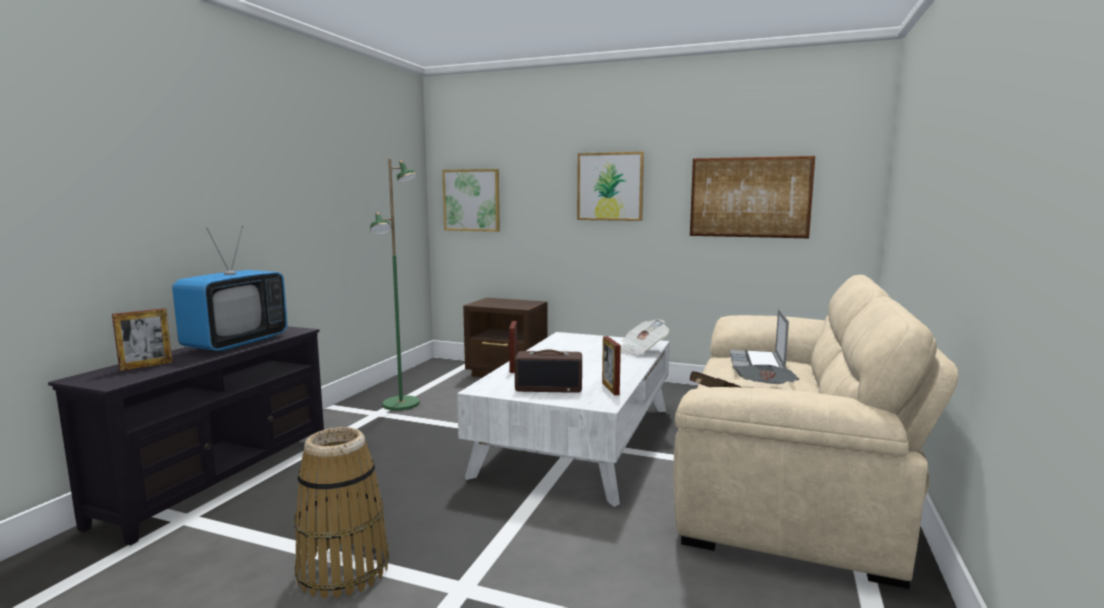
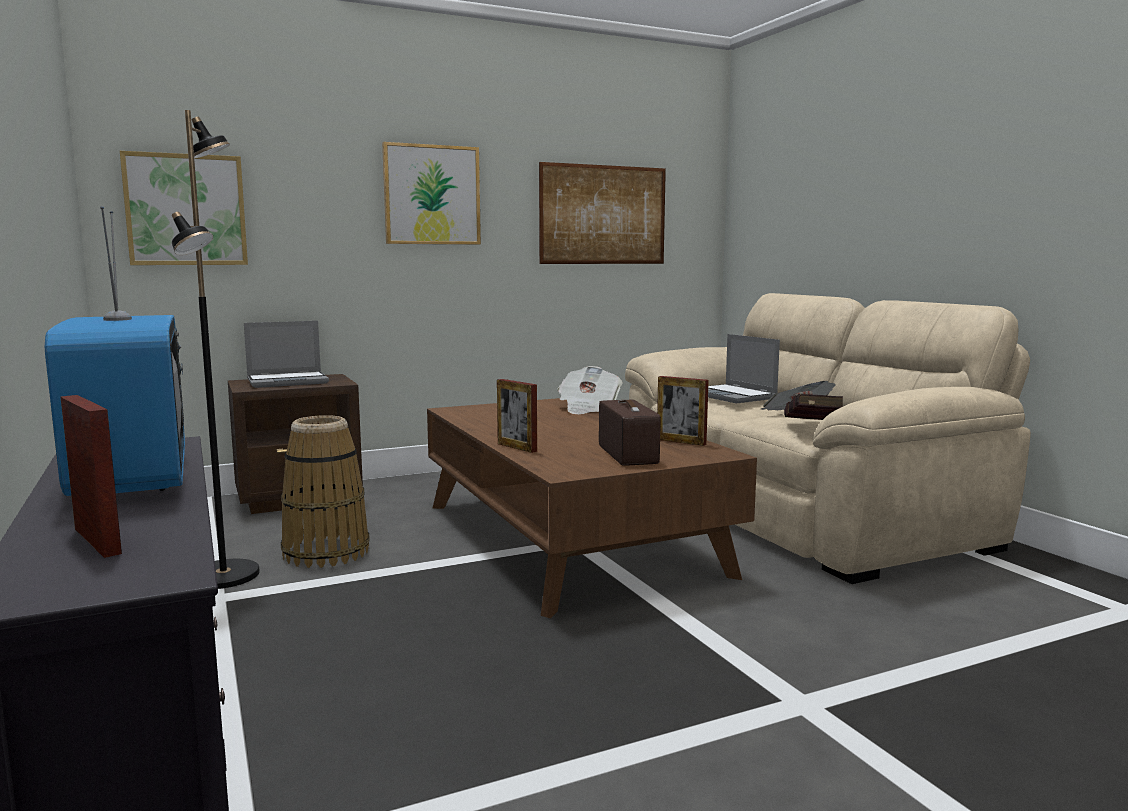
camera: 45 degrees left, 0 degrees up
picture frame [112,308,173,371] -> picture frame turned 45 degrees counterclockwise [61,395,122,558]
basket [294,427,389,599] -> basket moved to [281,415,370,568]
green floor lamp [370,159,420,411] -> black floor lamp [172,110,260,589]
white coffee table [457,332,670,507] -> brown coffee table [427,398,757,618]
radio [515,349,582,393] -> radio turned 60 degrees counterclockwise [599,400,661,466]
none -> laptop [244,321,329,388]

